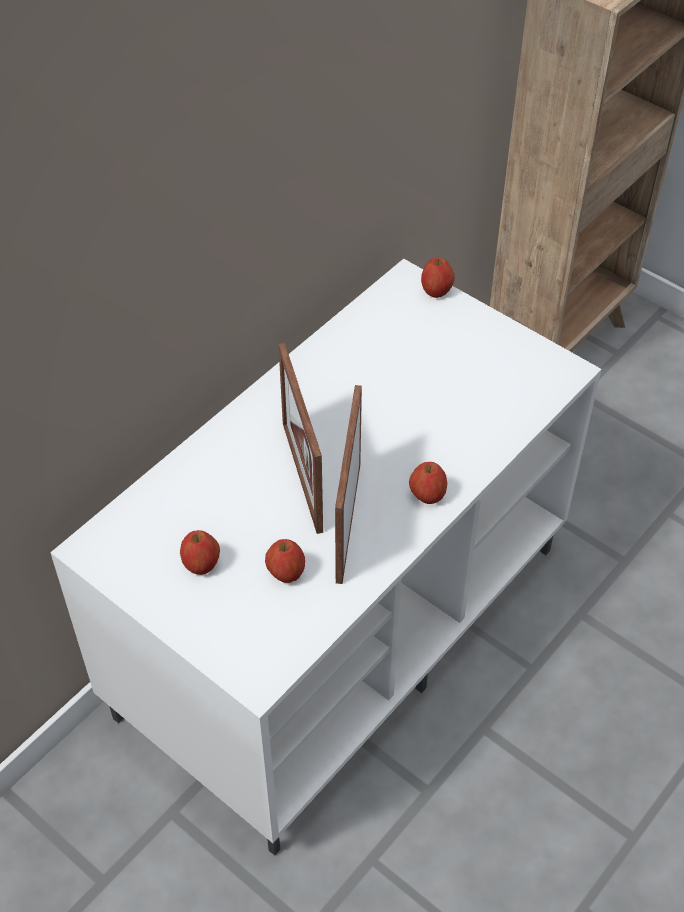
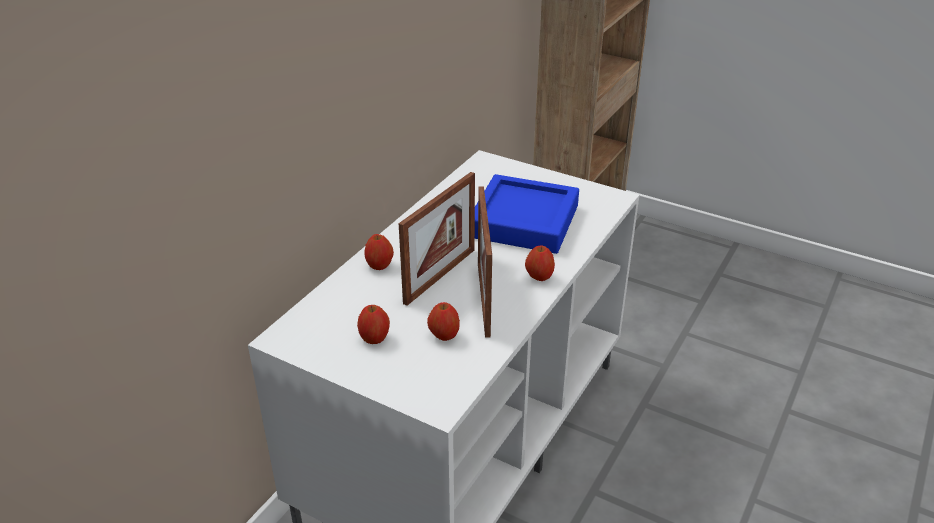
camera: 10 degrees left, 15 degrees down
picture frame [278,343,323,534] -> picture frame turned 120 degrees counterclockwise [399,172,475,306]
apple [421,257,455,298] -> apple moved to [364,234,394,270]
none -> blue tray [475,174,579,254]

